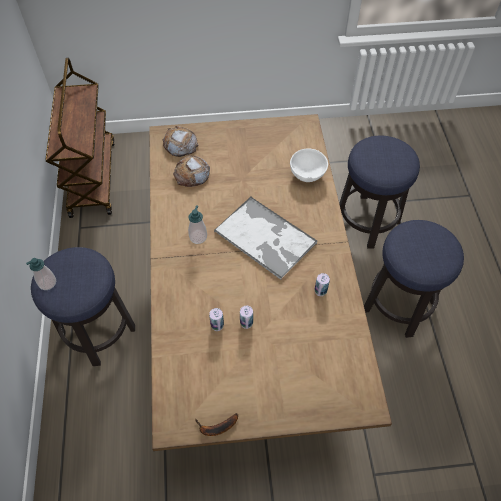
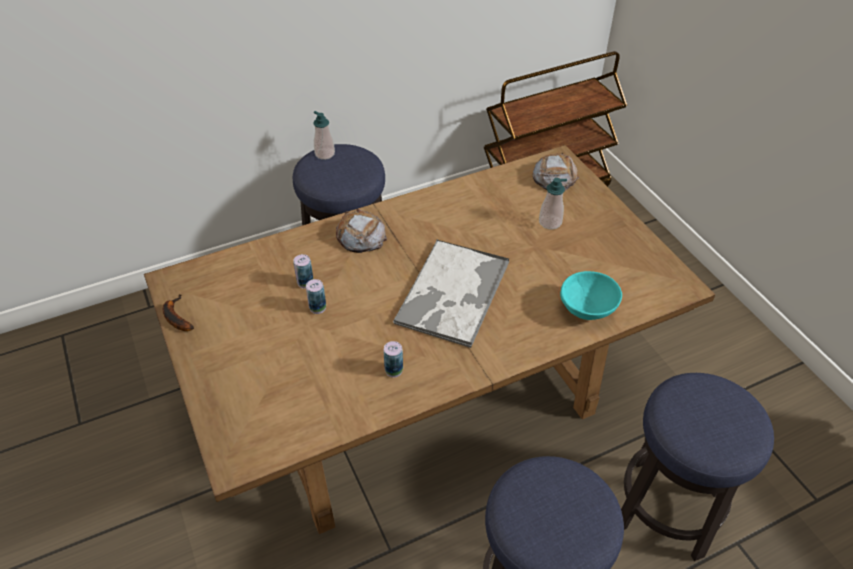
camera: 70 degrees right, 10 degrees down
bread [173,155,210,187] -> bread moved to [336,209,387,253]
soap dispenser [188,205,207,244] -> soap dispenser moved to [539,178,567,230]
white bowl [290,149,328,182] -> turquoise bowl [560,271,622,320]

